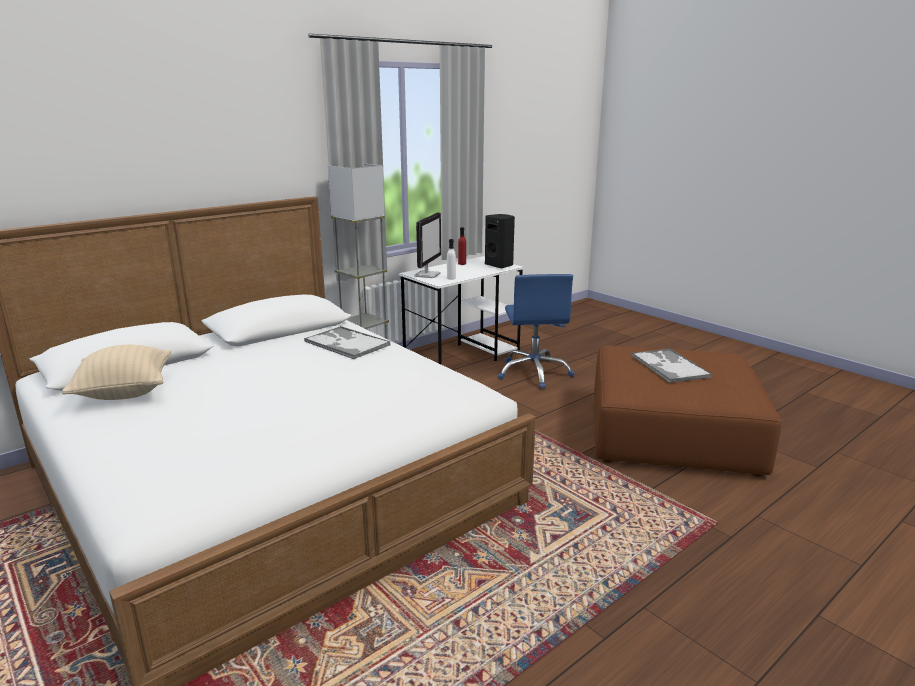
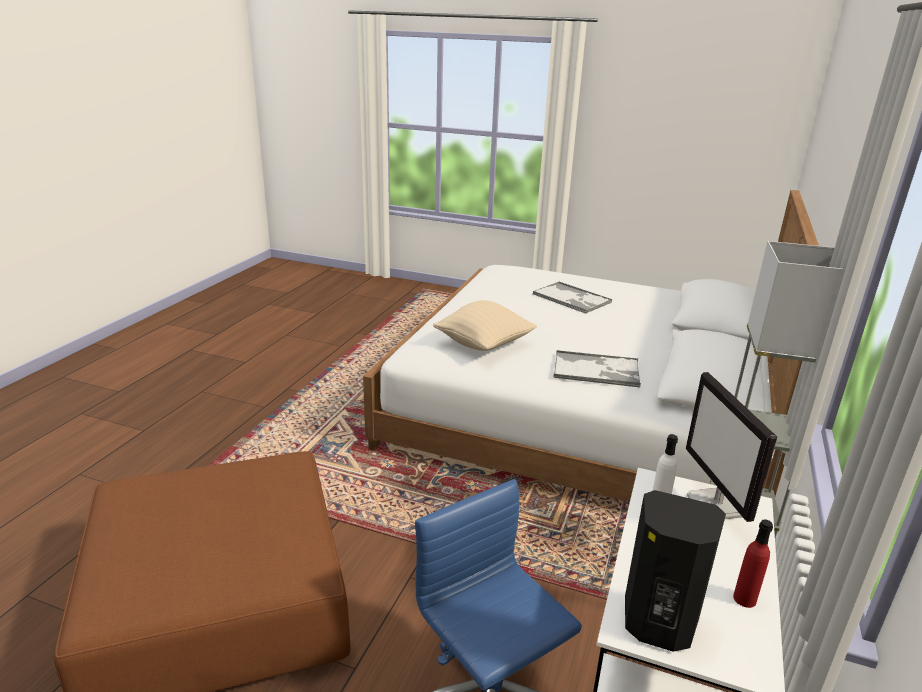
camera: 150 degrees right, 5 degrees up
beige pillow [62,345,171,400] -> beige pillow moved to [433,300,537,351]
tray [632,348,712,383] -> tray moved to [533,281,612,314]

